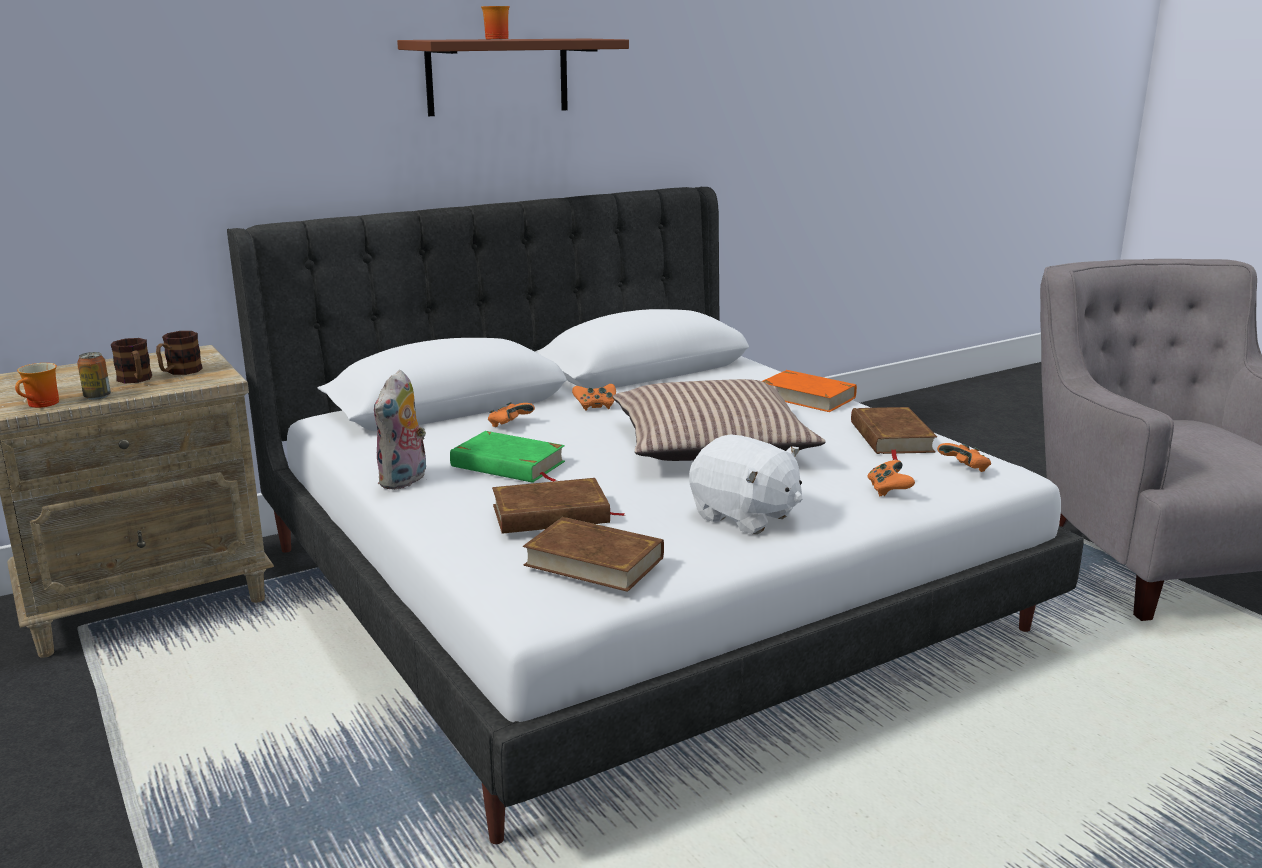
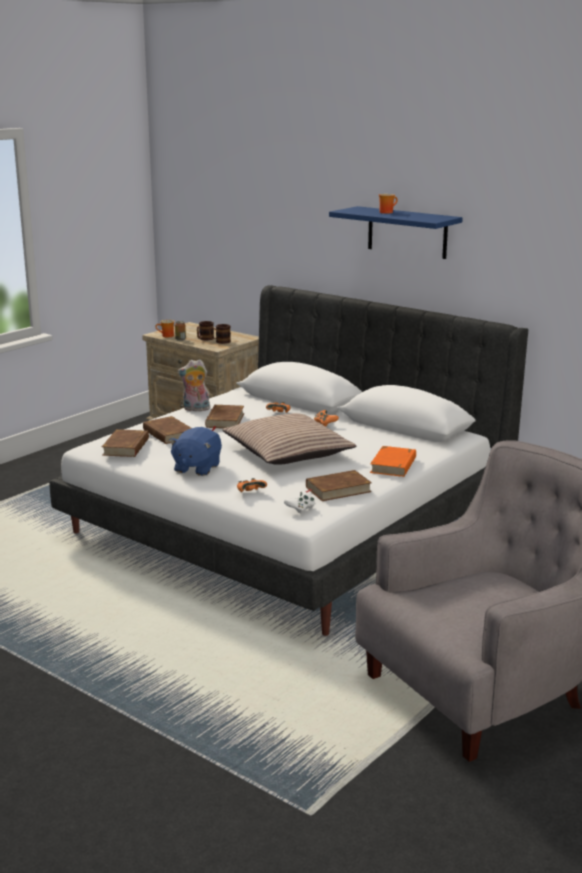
camera: 70 degrees right, 0 degrees up
brown shelf [397,39,629,116] -> blue shelf [329,206,463,259]
green book [450,431,565,483] -> brown book [205,405,244,431]
white plush toy [689,435,803,534] -> blue plush toy [169,427,222,476]
orange game controller [937,443,991,472] -> white game controller [284,491,315,514]

